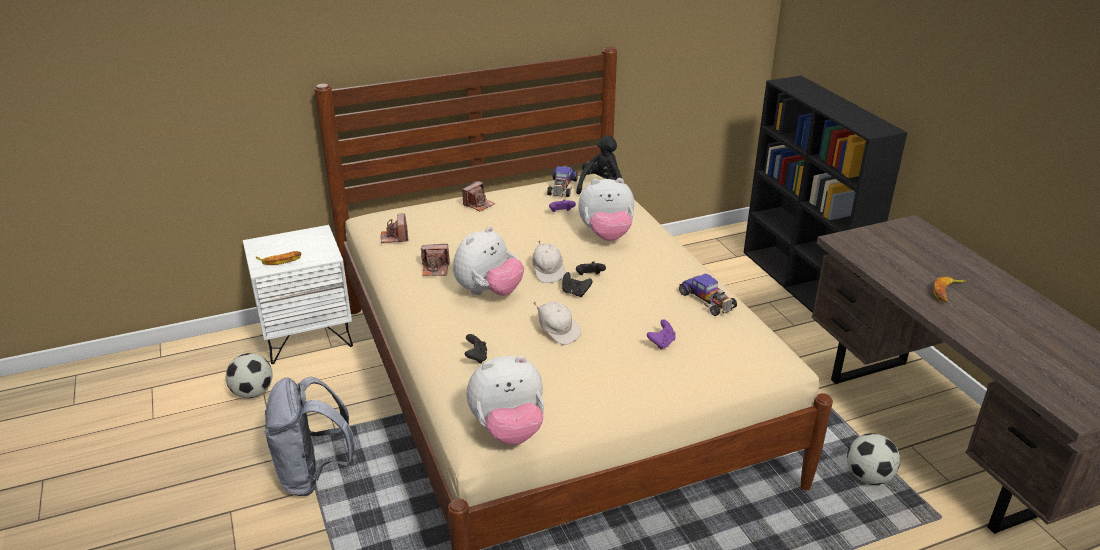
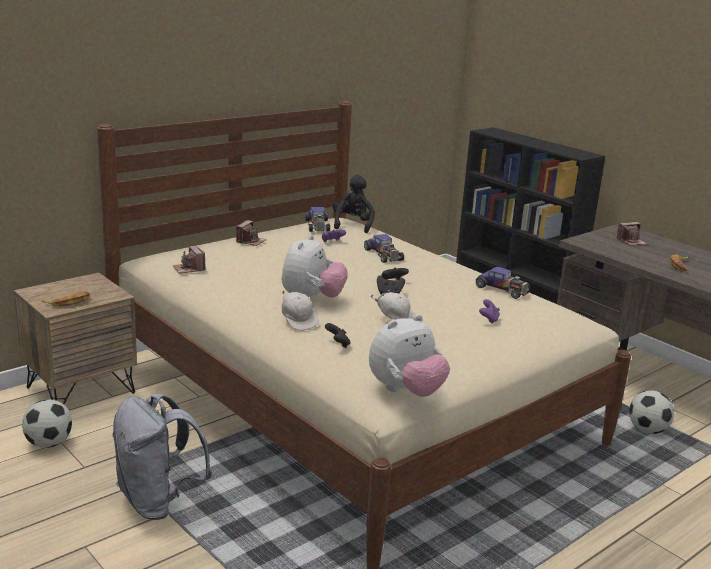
camera: 20 degrees left, 10 degrees down
white nightstand [243,225,353,364] -> brown nightstand [14,272,137,404]
camera [421,244,450,276] -> camera moved to [617,221,647,246]
white cap [532,240,565,283] -> white cap moved to [282,290,319,331]
plush toy [578,178,634,241] -> toy car [364,234,404,263]

